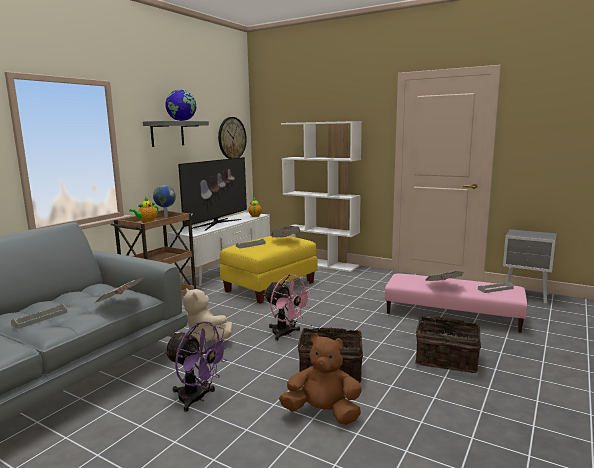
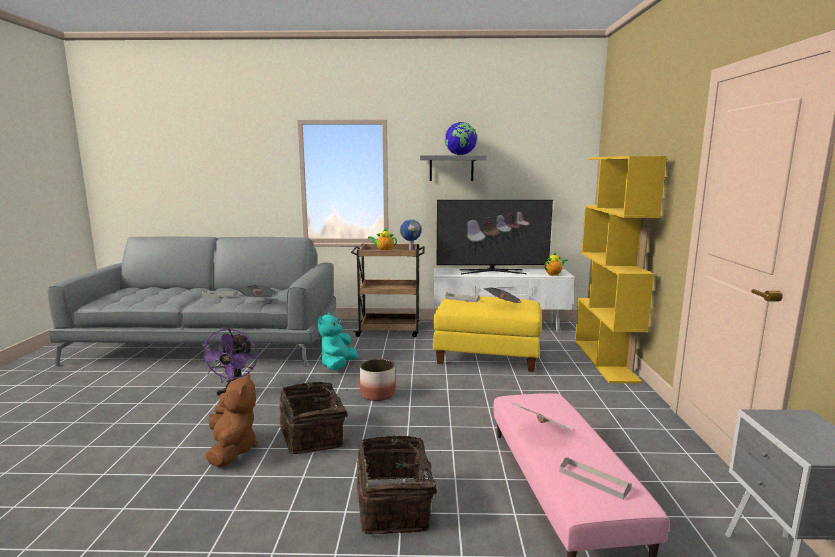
camera: 60 degrees right, 0 degrees up
beige plush toy [184,288,233,342] -> turquoise plush toy [318,312,358,370]
wall clock [218,117,247,159] -> none
pink fan [264,275,313,341] -> planter [360,359,395,401]
white bookcase [281,121,362,272] -> yellow bookcase [575,156,667,383]

